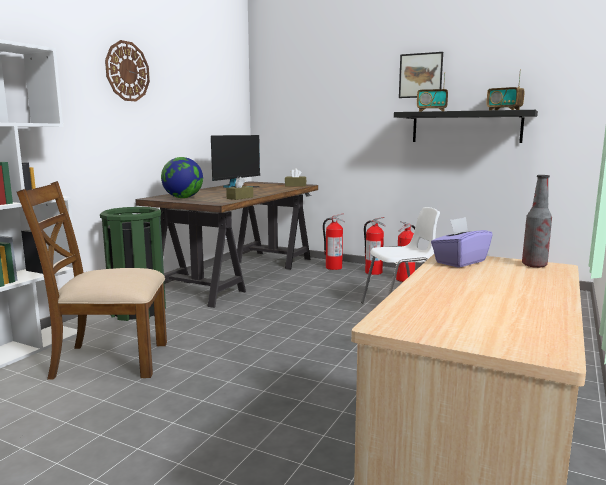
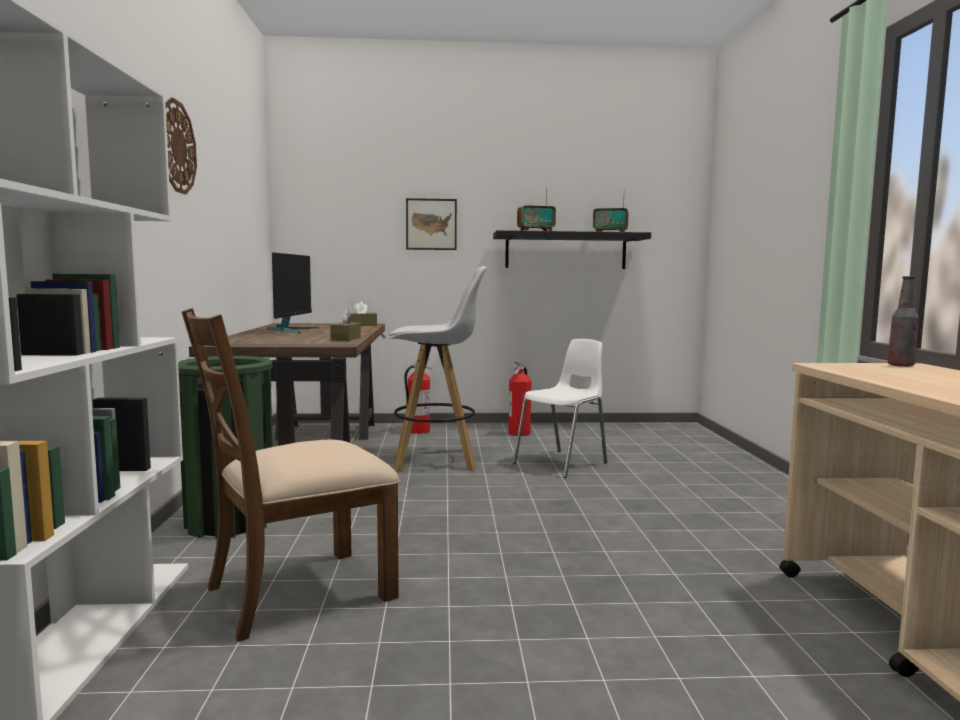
camera: 30 degrees left, 5 degrees down
globe [161,157,203,198] -> none
fire extinguisher [364,217,386,275] -> none
picture [399,52,443,98] -> picture moved to [406,198,457,250]
purple tissue box [431,217,493,268] -> none
none -> white stool [388,266,487,471]

